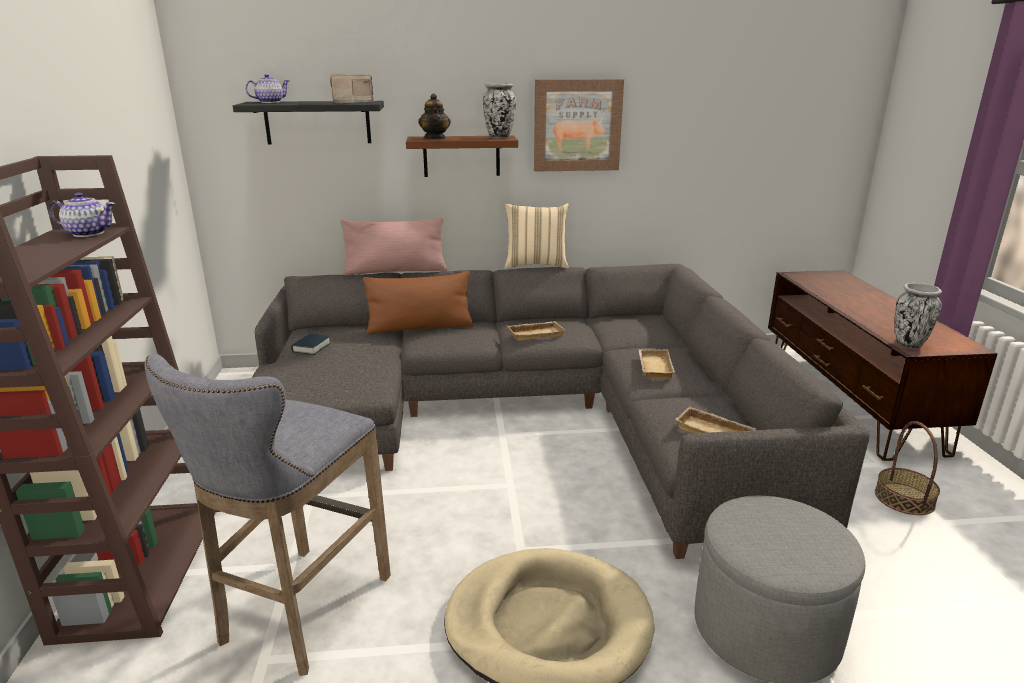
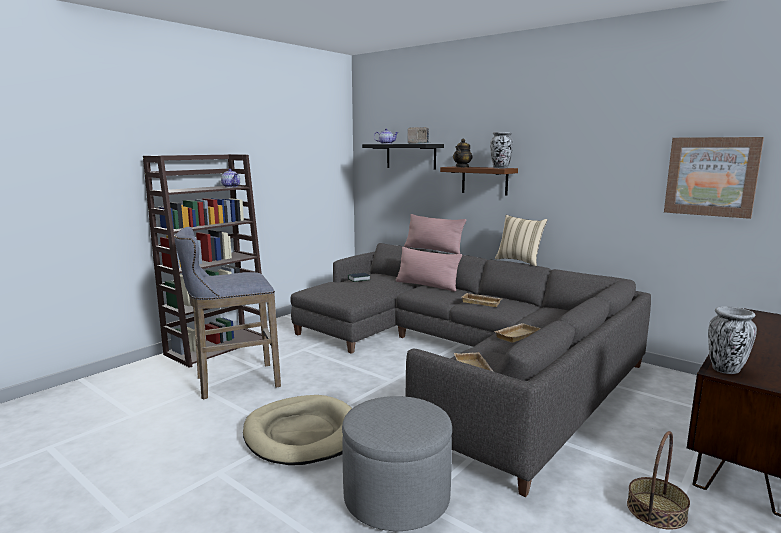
camera: 45 degrees right, 10 degrees down
brown pillow [363,271,474,334] -> pink pillow [396,247,462,292]
picture [534,79,624,172] -> picture moved to [664,137,764,219]

